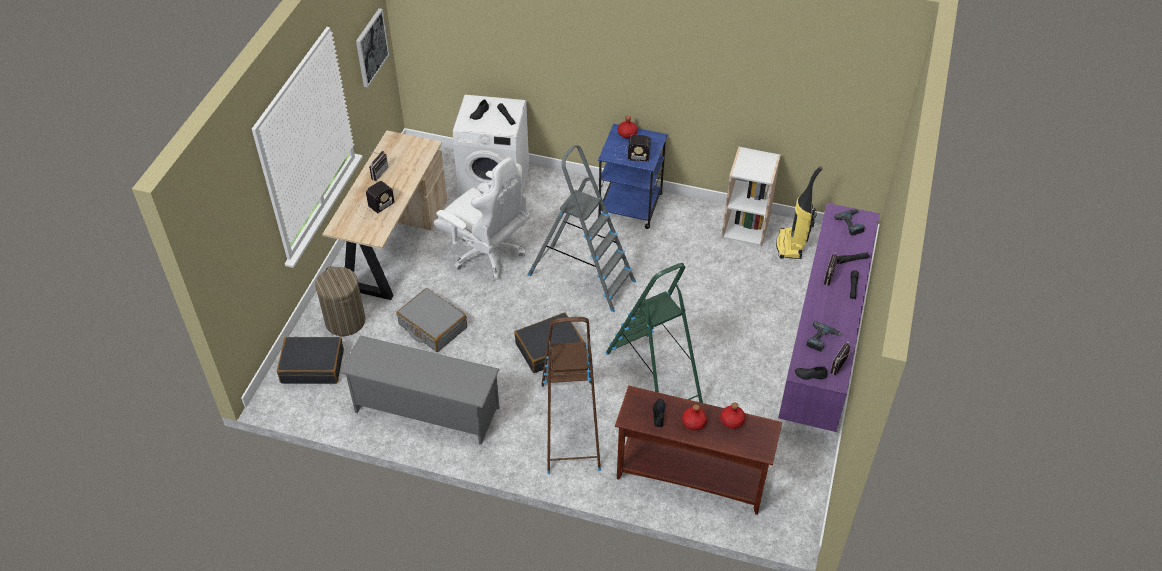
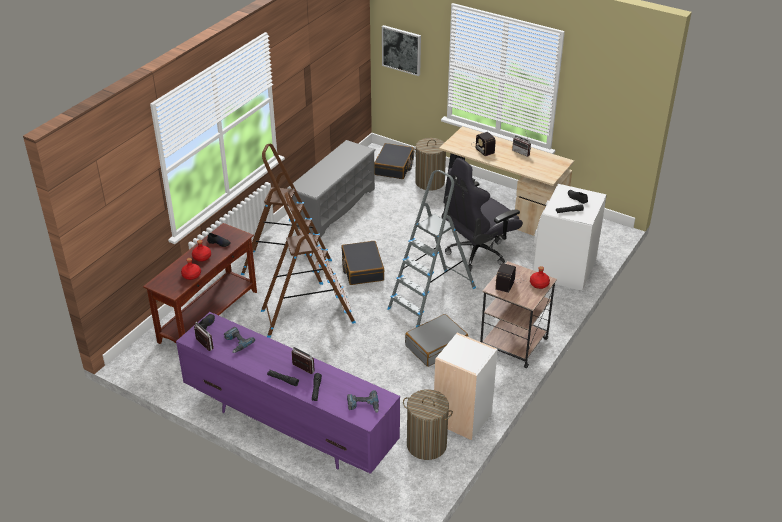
camera: 105 degrees right, 10 degrees down
picture [356,8,389,88] -> picture moved to [382,25,421,76]
grey suitcase [396,288,467,352] -> grey suitcase moved to [405,314,468,367]
white office chair [434,157,530,280] -> black office chair [442,158,523,271]
blue cart [598,124,668,229] -> brown cart [480,261,557,368]
green step ladder [606,263,703,403] -> brown step ladder [261,192,356,338]
vacuum cleaner [776,166,823,259] -> laundry basket [403,389,453,460]

